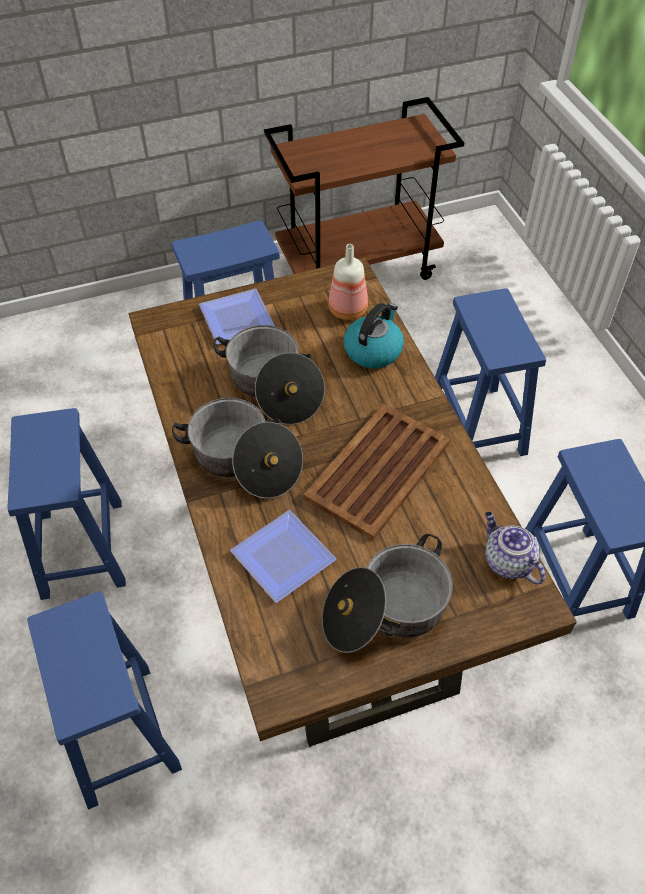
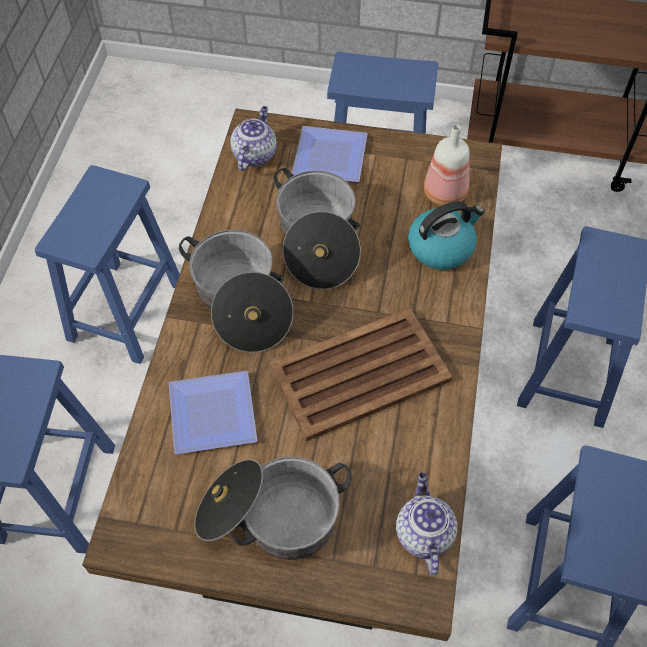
camera: 30 degrees right, 5 degrees up
none -> teapot [230,106,277,171]

